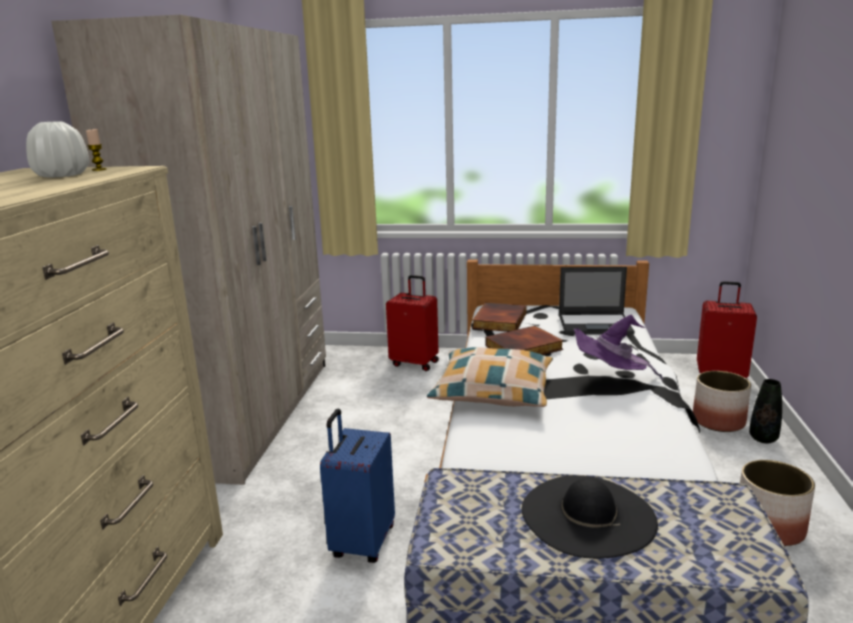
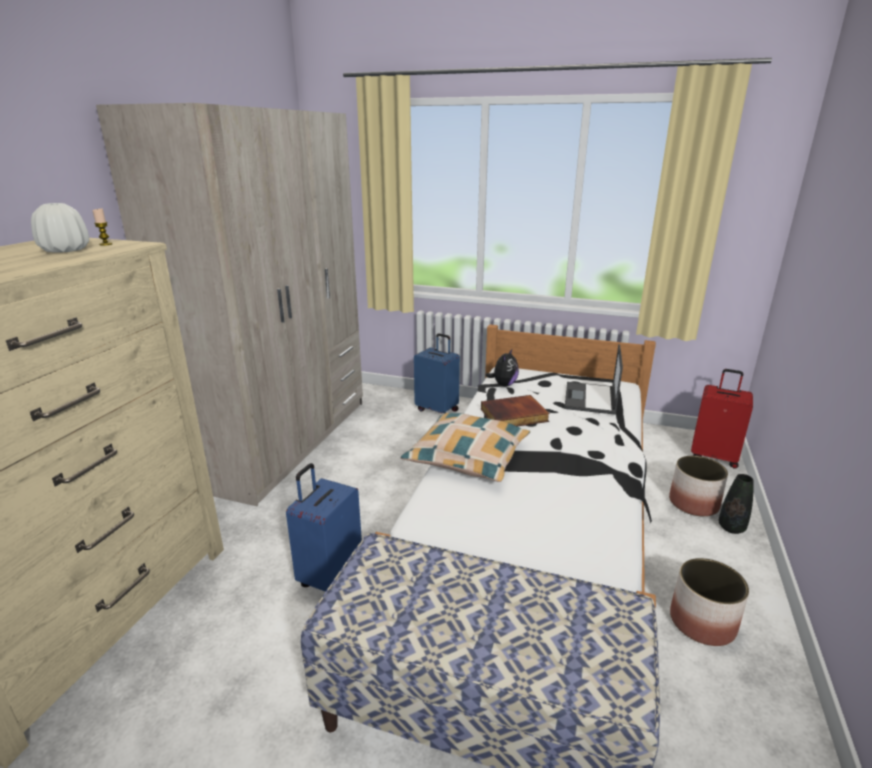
camera: 10 degrees right, 5 degrees up
red suitcase [386,275,439,371] -> blue suitcase [414,333,460,414]
book [472,303,527,332] -> plush toy [485,349,519,386]
black hat [521,475,658,559] -> none
laptop [559,267,635,335] -> laptop turned 90 degrees clockwise [564,344,623,415]
purple hat [574,315,663,380] -> none

